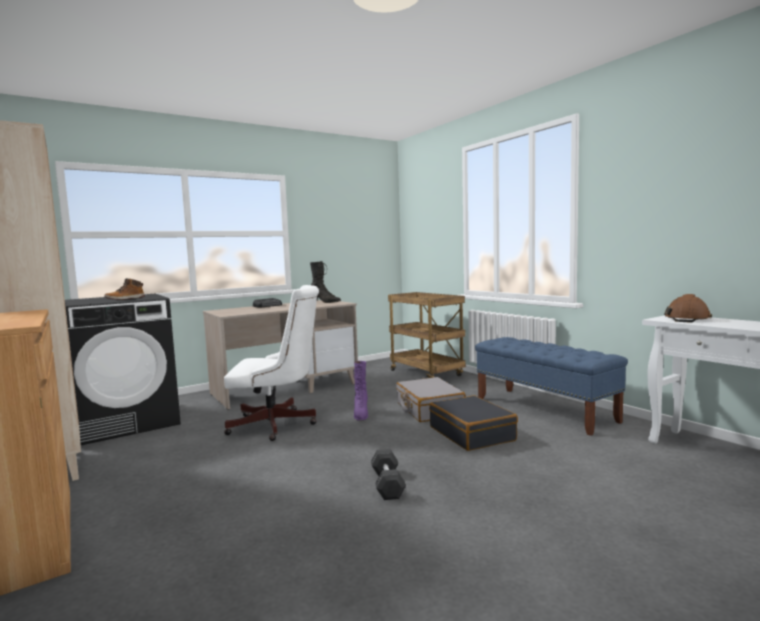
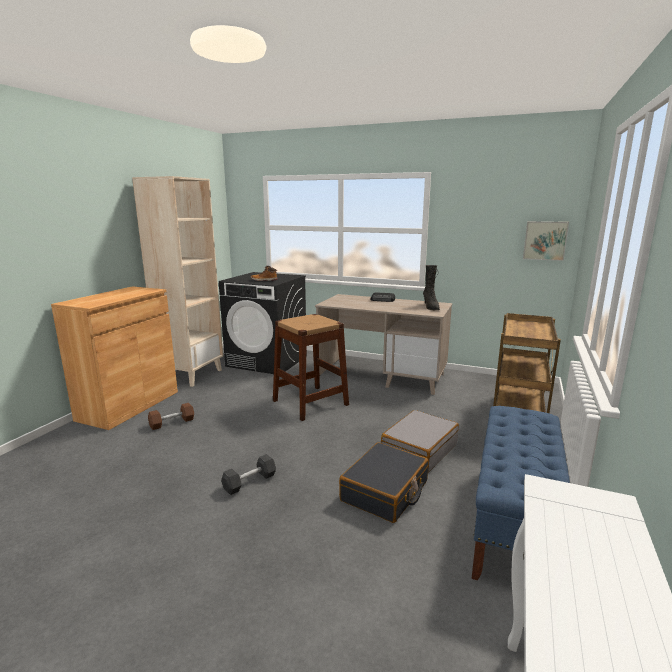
camera: 55 degrees right, 10 degrees up
white office chair [224,285,319,441] -> brown stool [273,314,349,421]
purple boot [353,361,368,421] -> none
brown hard hat [664,294,712,322] -> none
none -> brown dumbbell [148,403,194,430]
none -> picture [523,221,569,261]

